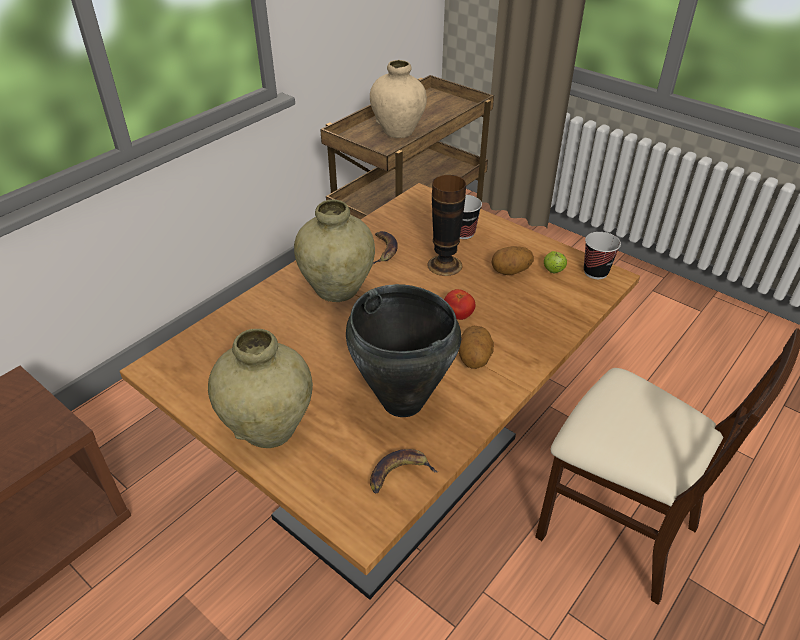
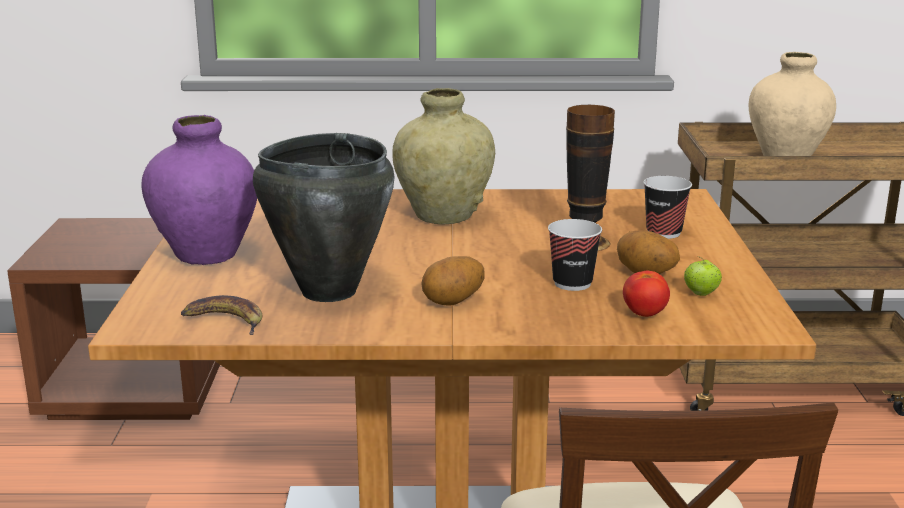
camera: 50 degrees right, 20 degrees down
beige vase [208,329,313,448] -> purple vase [141,115,257,265]
banana [373,231,398,264] -> none
tomato [444,289,475,320] -> tomato moved to [623,271,670,317]
cup [584,232,621,279] -> cup moved to [548,219,602,291]

